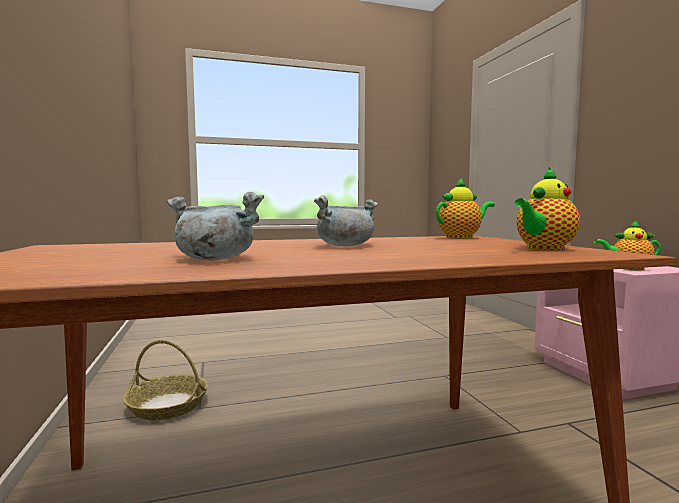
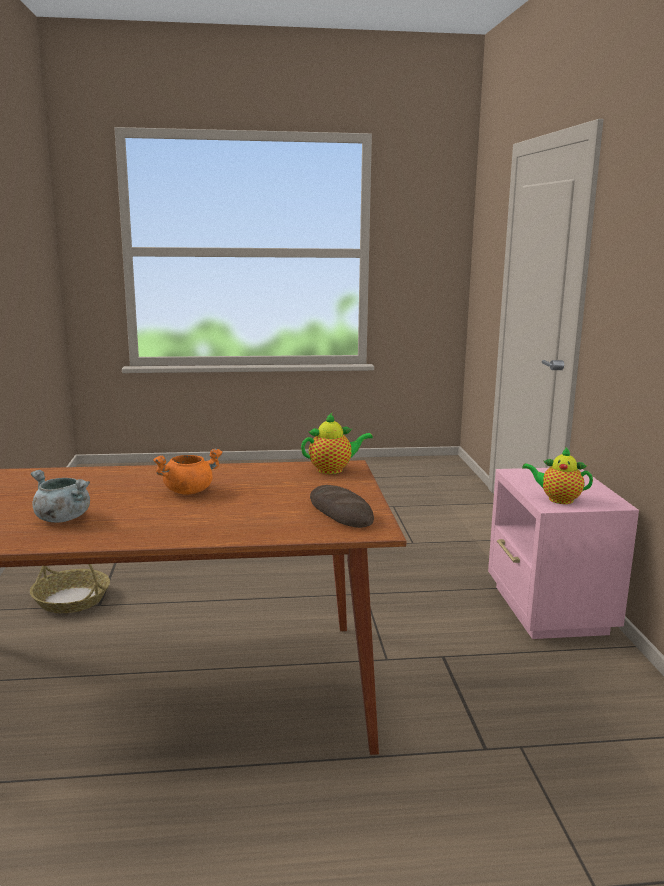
camera: 10 degrees right, 10 degrees up
grey cooking pot [314,196,378,246] -> orange cooking pot [153,449,223,494]
teapot [515,167,580,250] -> bread [310,485,374,528]

